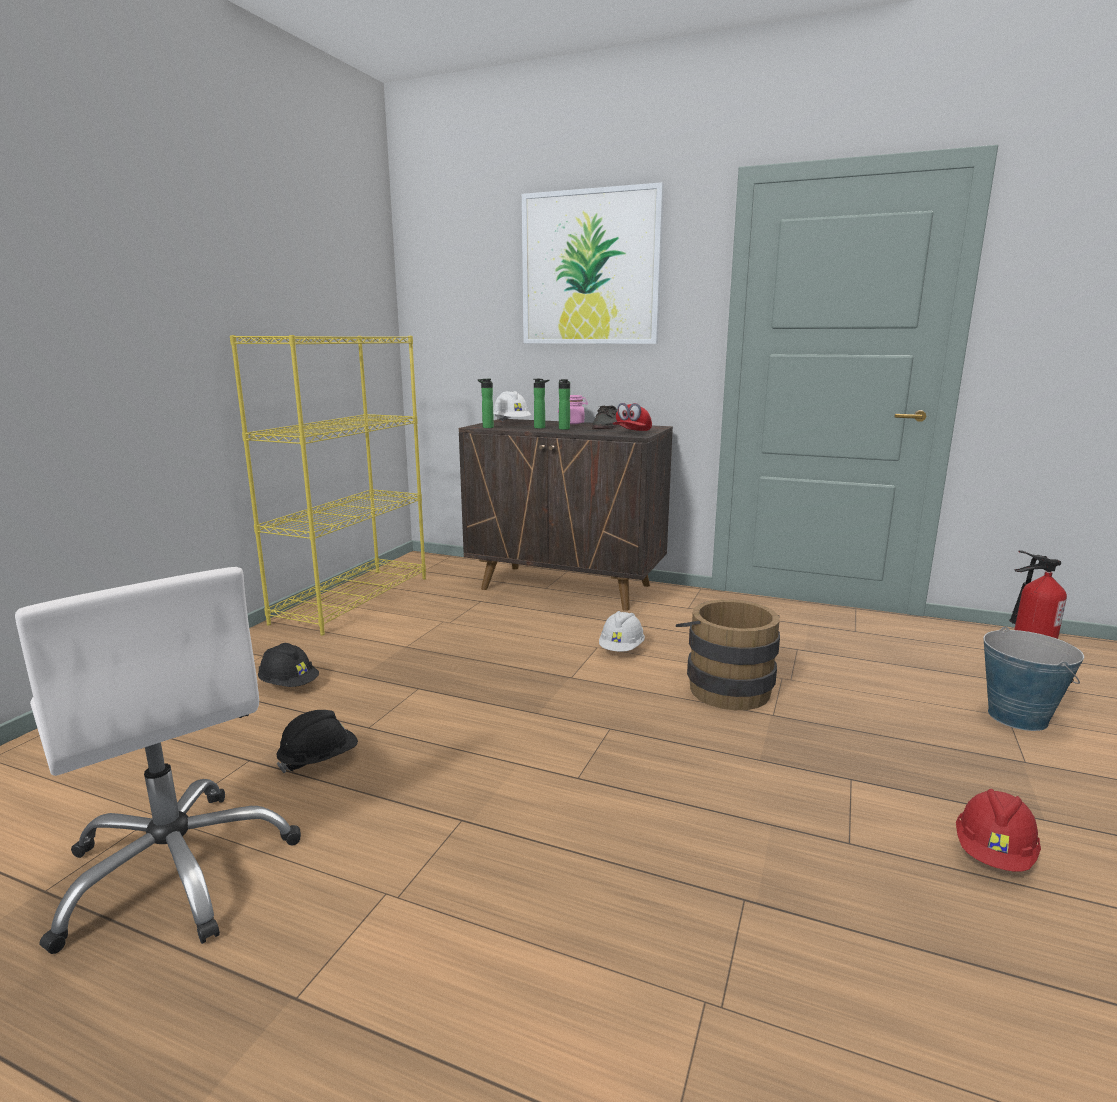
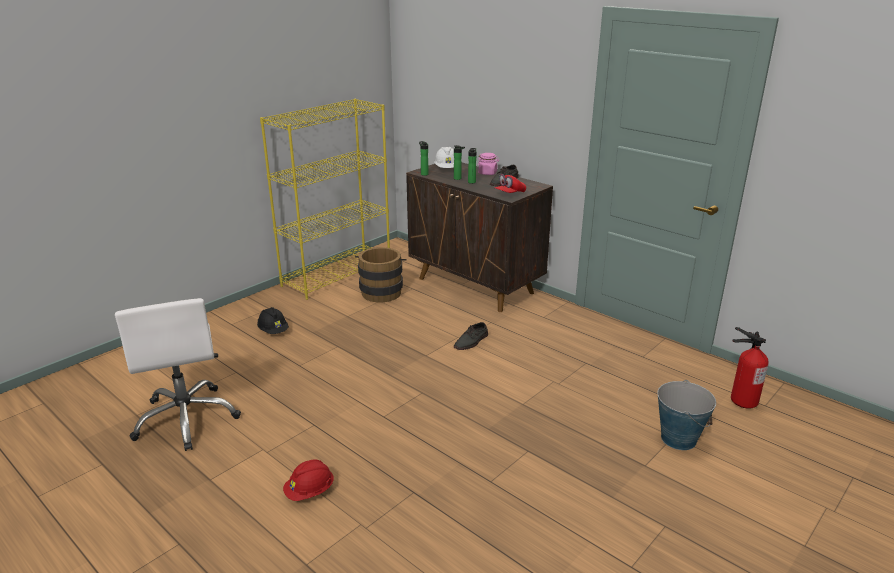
camera: 20 degrees right, 10 degrees up
black hard hat [276,710,358,773] -> none
picture [522,182,664,344] -> none
white hard hat [599,611,645,652] -> grey shoe [454,322,488,350]
brown bucket [676,600,780,710] -> brown bucket moved to [355,247,407,302]
red hard hat [956,789,1041,872] -> red hard hat moved to [283,459,334,501]

